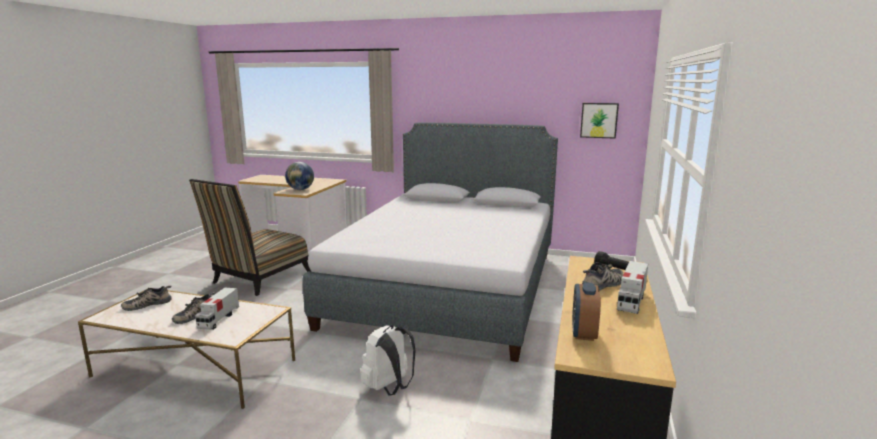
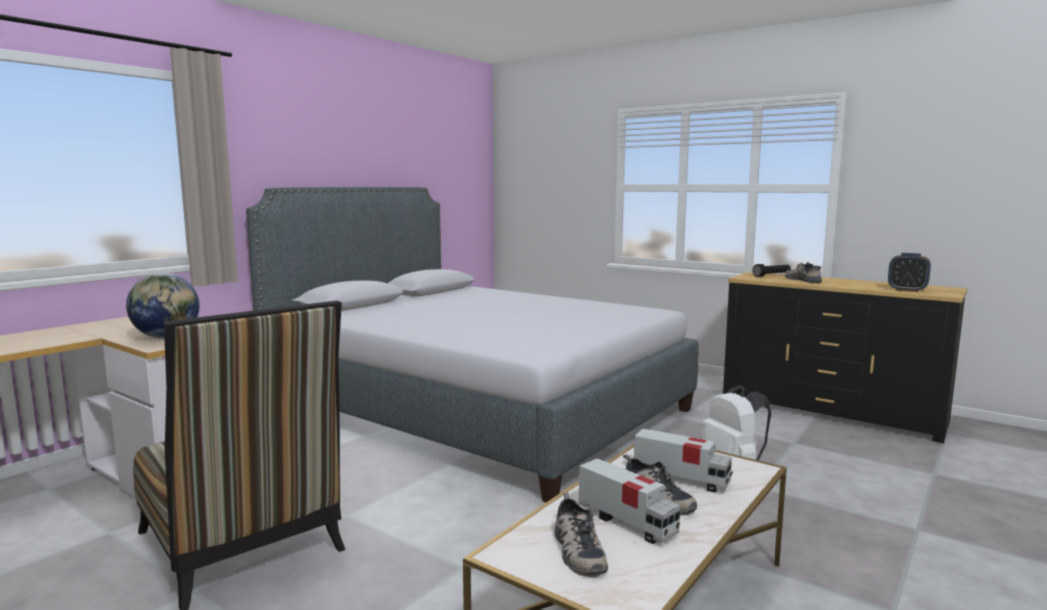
camera: 70 degrees left, 5 degrees down
picture [580,103,619,139] -> none
toy truck [617,261,648,314] -> toy truck moved to [579,458,680,544]

